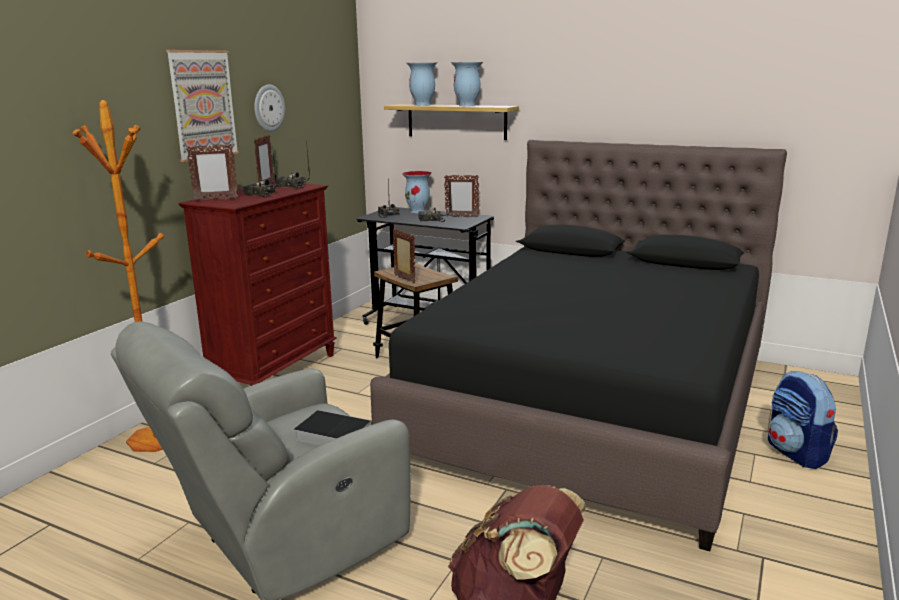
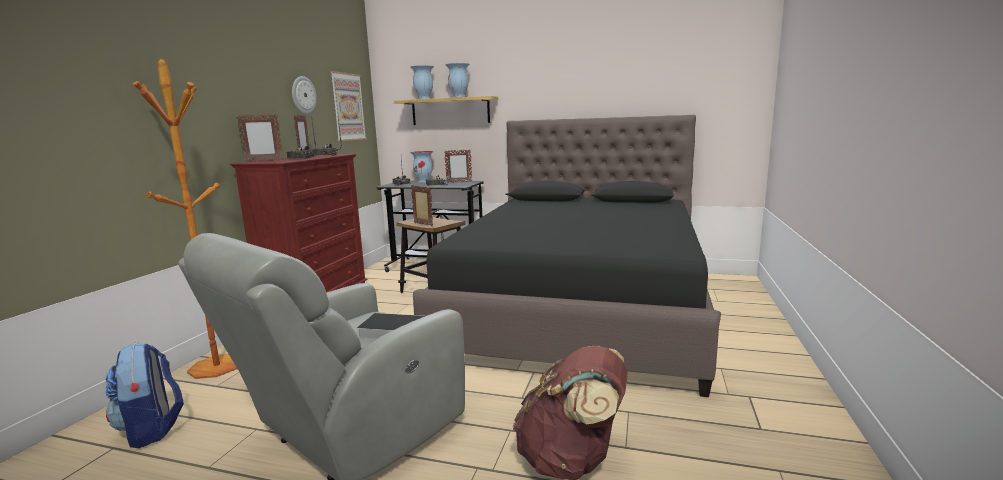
camera: 10 degrees left, 5 degrees down
picture [166,50,239,162] -> picture moved to [330,71,367,141]
backpack [768,371,838,469] -> backpack moved to [105,342,184,448]

